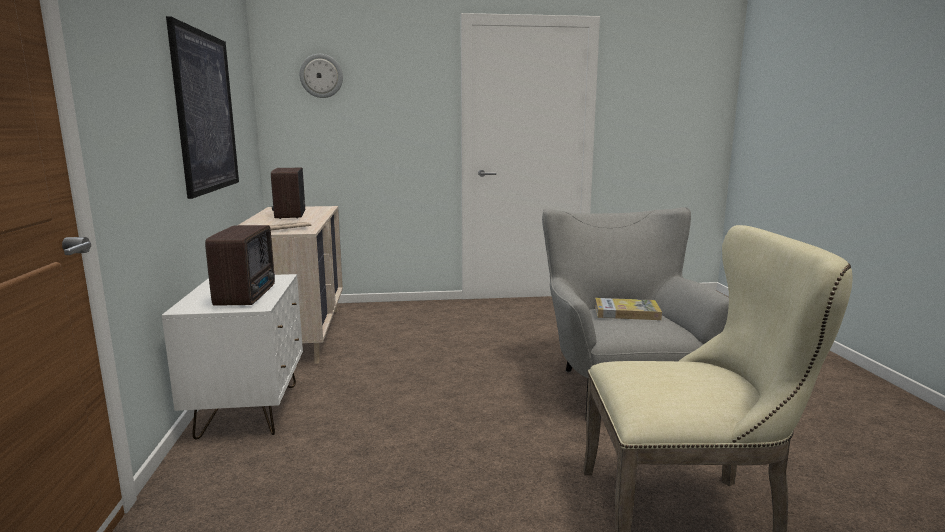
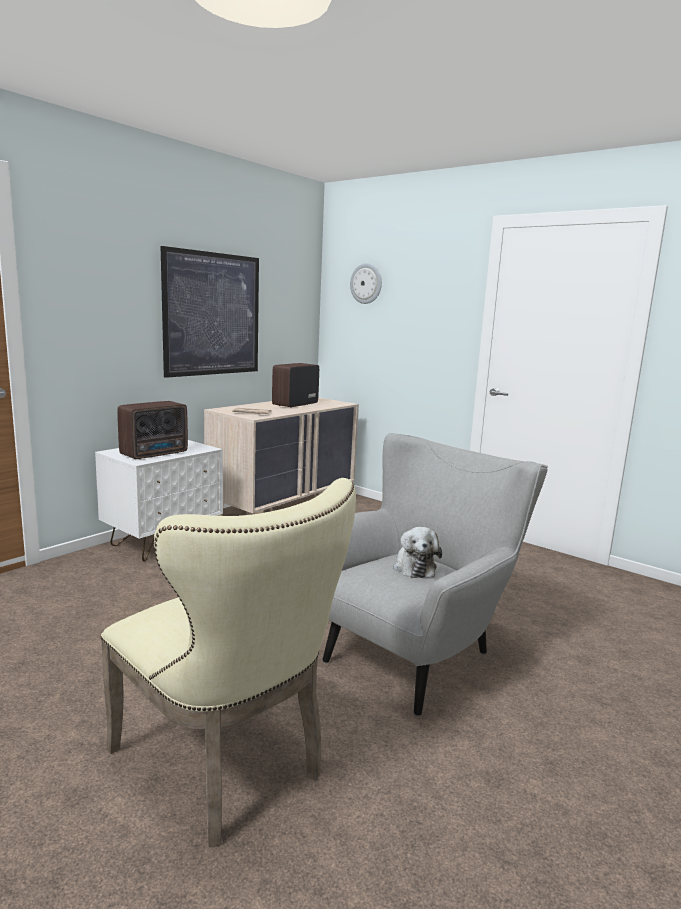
camera: 45 degrees right, 0 degrees up
book [595,298,662,320] -> plush toy [393,527,442,578]

